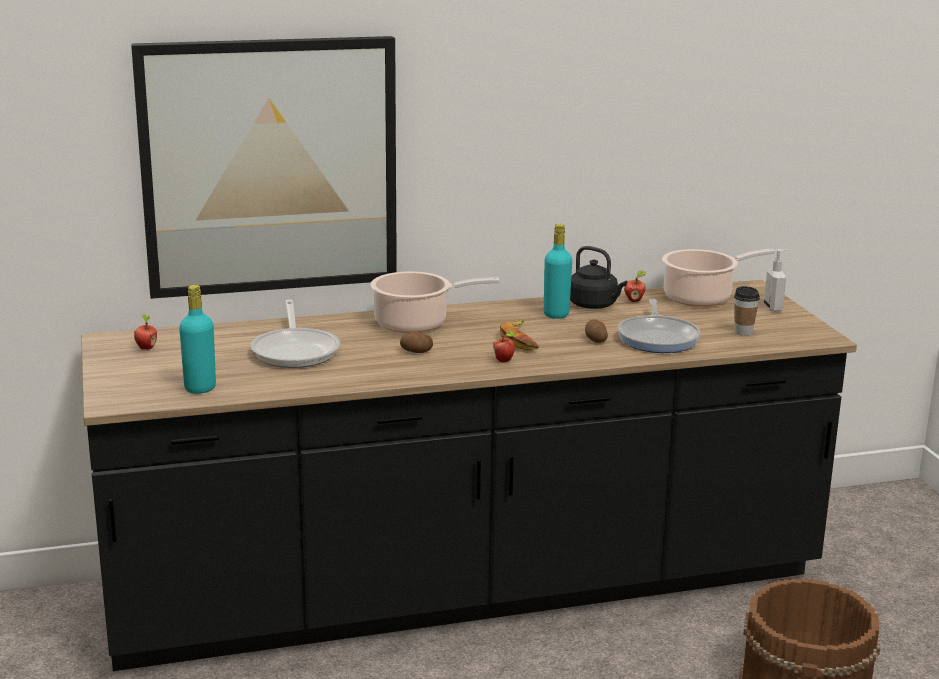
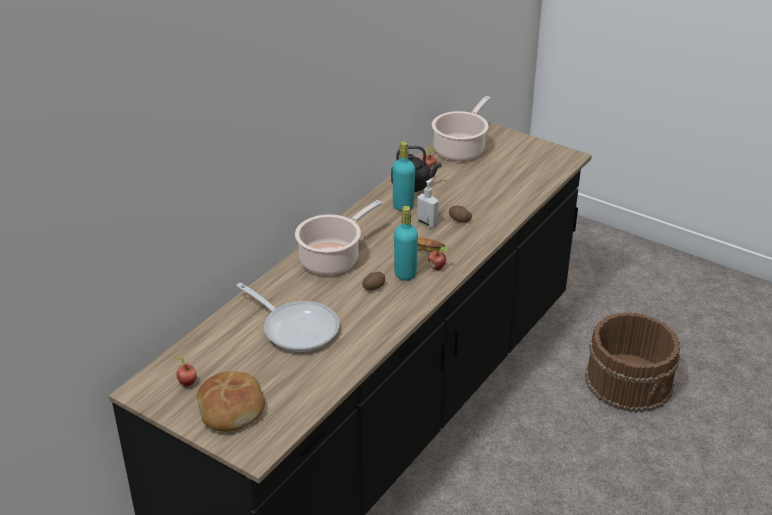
camera: 40 degrees left, 15 degrees up
picture [131,36,397,299] -> none
turquoise bottle [179,285,216,394] -> turquoise bottle moved to [394,206,418,281]
frying pan [618,299,700,353] -> none
cup [734,286,760,336] -> none
soap dispenser [764,250,787,312] -> soap dispenser moved to [417,178,439,228]
none -> bread [197,371,265,432]

